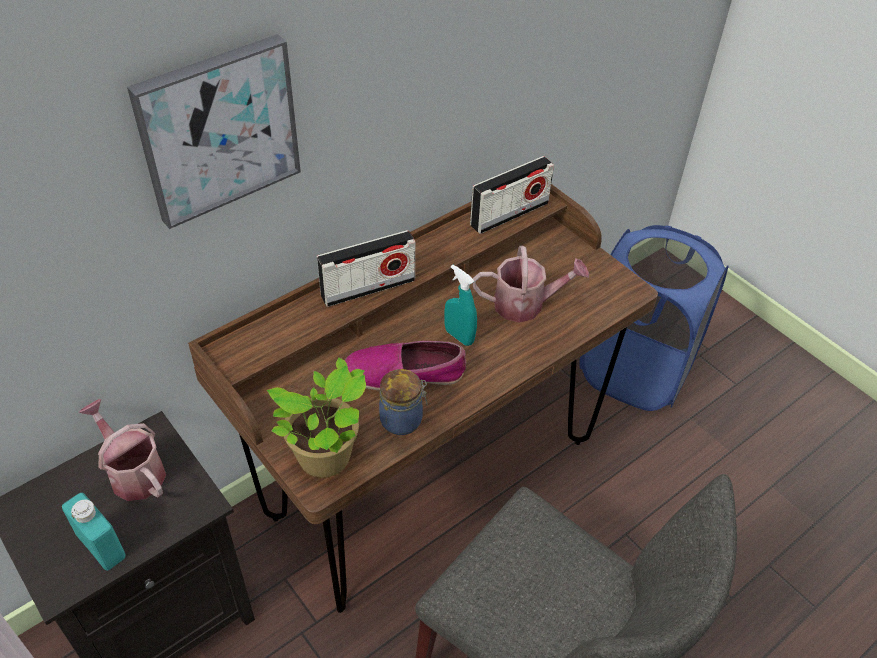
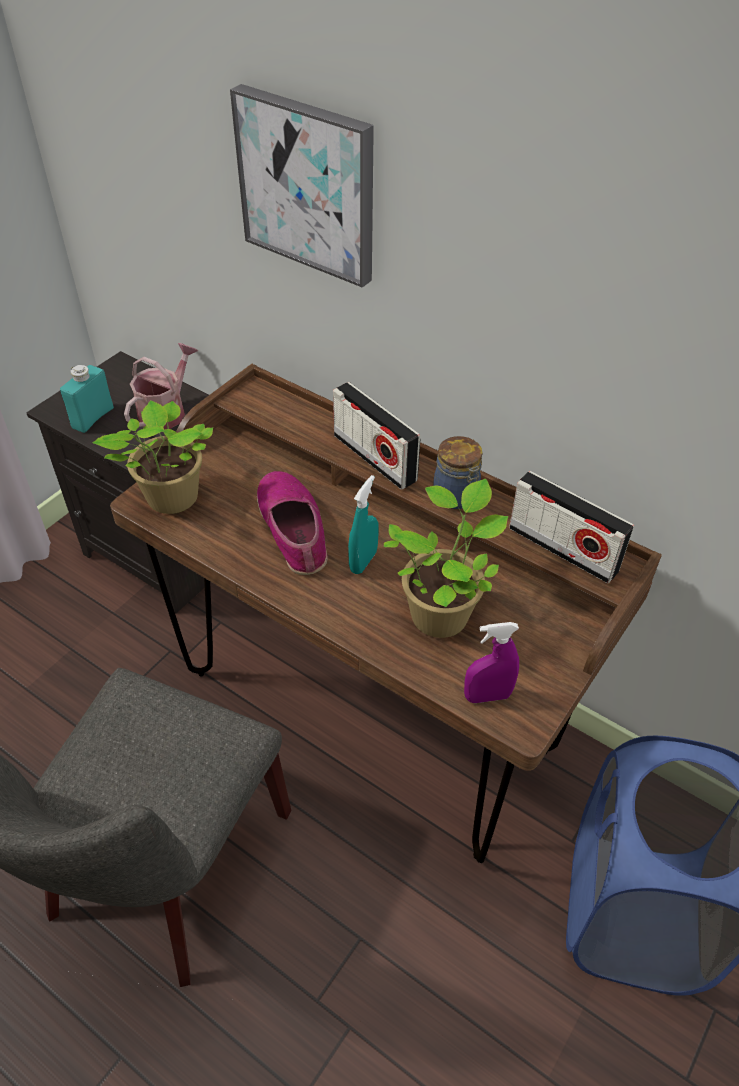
camera: 75 degrees right, 0 degrees up
jar [379,369,428,435] -> jar moved to [433,436,483,509]
watering can [473,246,589,323] -> potted plant [384,479,508,638]
none -> purple spray bottle [464,622,519,703]

